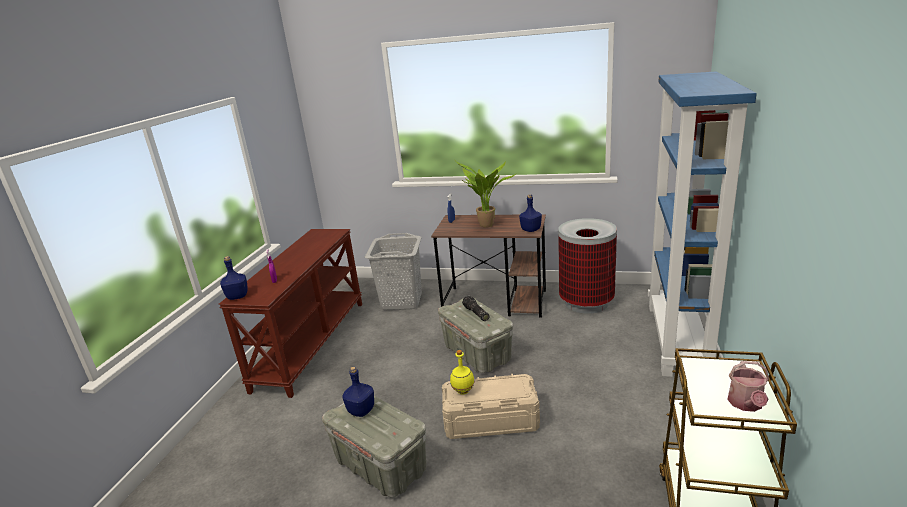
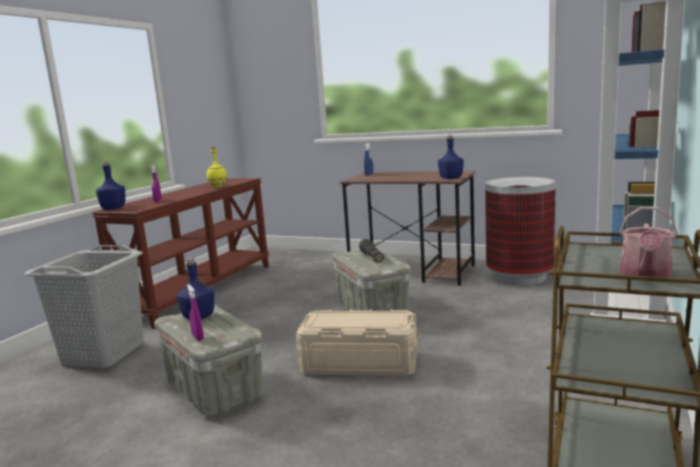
camera: 10 degrees right, 10 degrees down
grey laundry basket [365,233,422,310] -> grey laundry basket moved to [25,245,144,368]
yellow bottle [450,350,474,394] -> yellow bottle moved to [207,147,227,188]
potted plant [456,161,517,228] -> none
none -> purple spray bottle [187,284,204,341]

